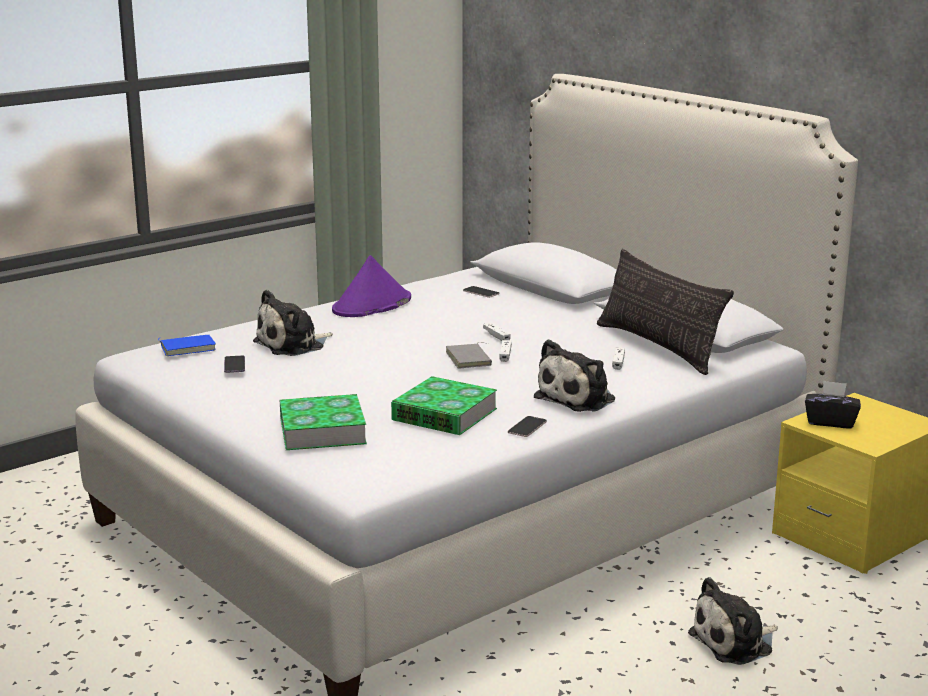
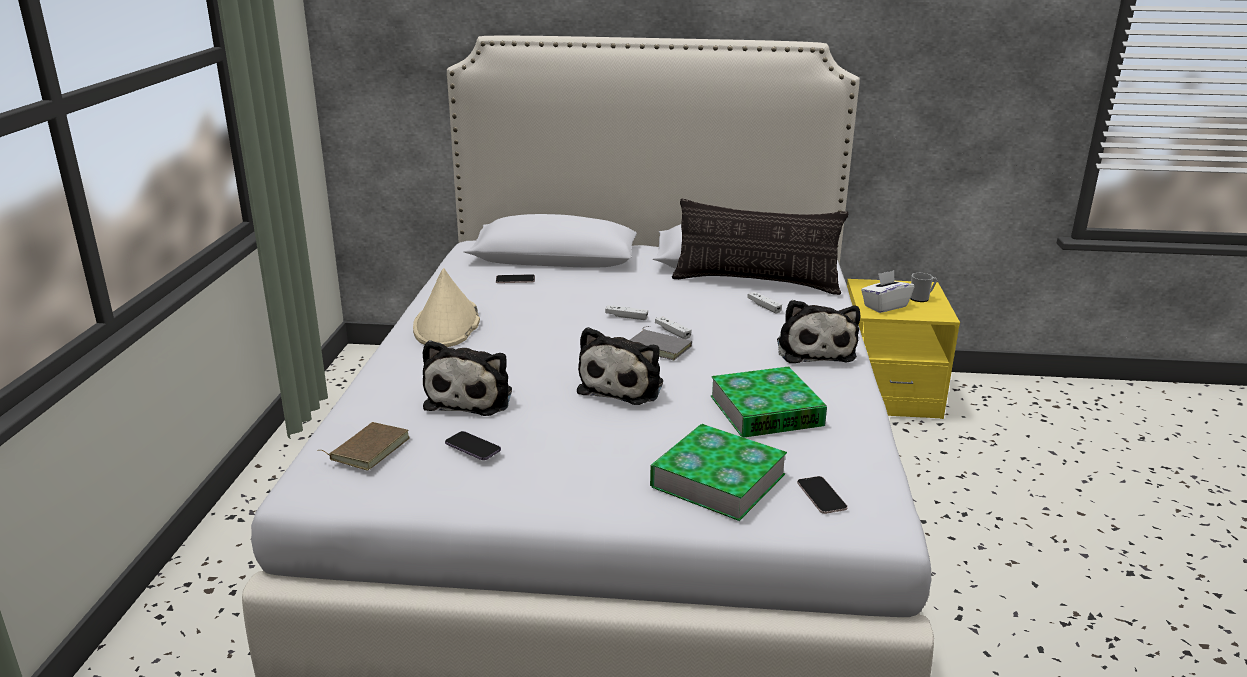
camera: 45 degrees left, 5 degrees up
blue book [158,335,216,356] -> brown book [317,422,410,470]
purple hat [332,255,411,317] -> beige hat [413,268,480,347]
phone [508,416,547,437] -> phone moved to [797,476,848,514]
plush toy [688,577,778,665] -> plush toy moved to [577,327,663,405]
black tissue box [805,380,861,429] -> white tissue box [861,270,914,313]
none -> mug [910,273,937,302]

